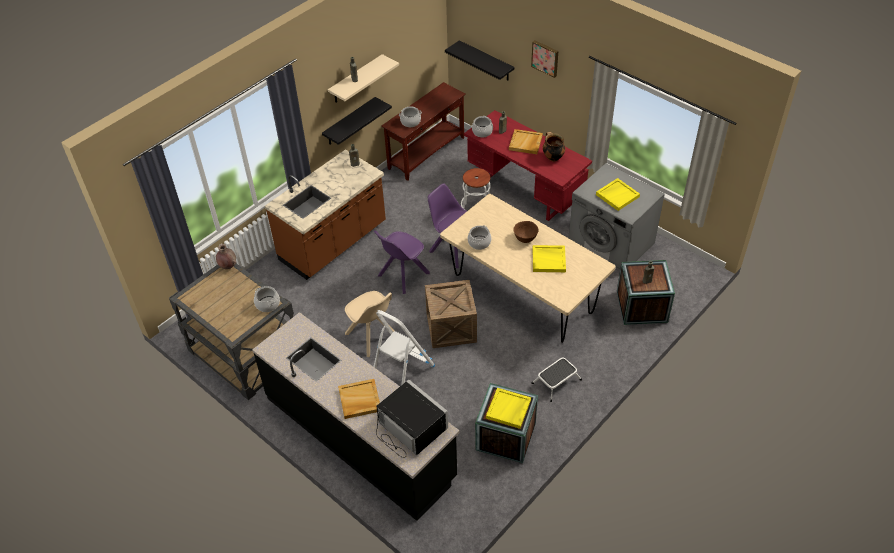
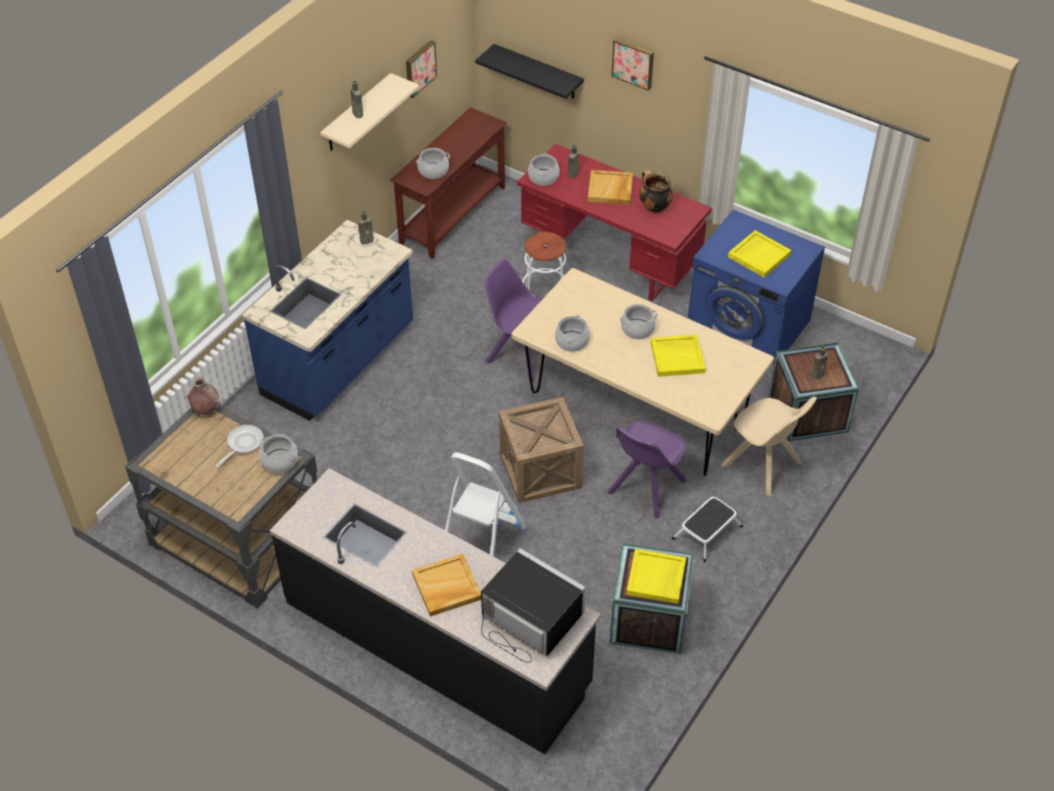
camera: 10 degrees left, 0 degrees up
brown counter [265,149,386,280] -> blue counter [242,220,413,421]
black shelf [322,97,392,145] -> none
beige chair [345,291,394,357] -> beige chair moved to [722,397,817,496]
purple chair [374,230,430,294] -> purple chair moved to [608,421,687,519]
brown bowl [513,221,538,243] -> cooking pot [620,304,658,339]
grey washing machine [569,163,665,269] -> blue washing machine [688,210,825,365]
none -> frying pan [216,425,263,467]
none -> picture [406,40,437,98]

